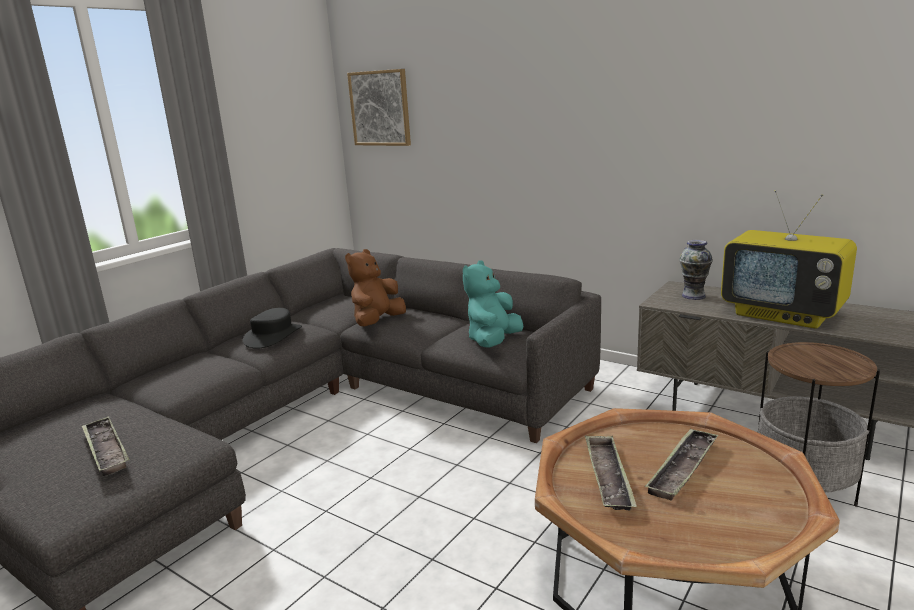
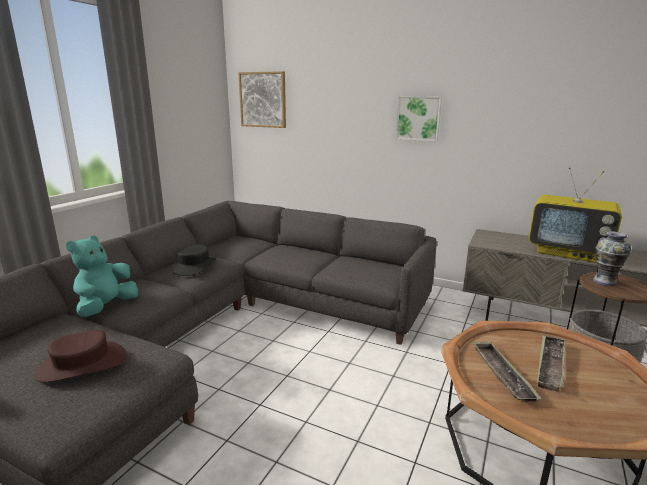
camera: 10 degrees left, 0 degrees up
tray [82,416,129,476] -> brown hat [35,330,127,383]
brown plush toy [345,249,406,326] -> none
turquoise plush toy [463,261,523,348] -> turquoise plush toy moved to [66,236,138,317]
vase [679,240,713,300] -> vase moved to [593,231,631,286]
none -> picture [396,96,442,141]

